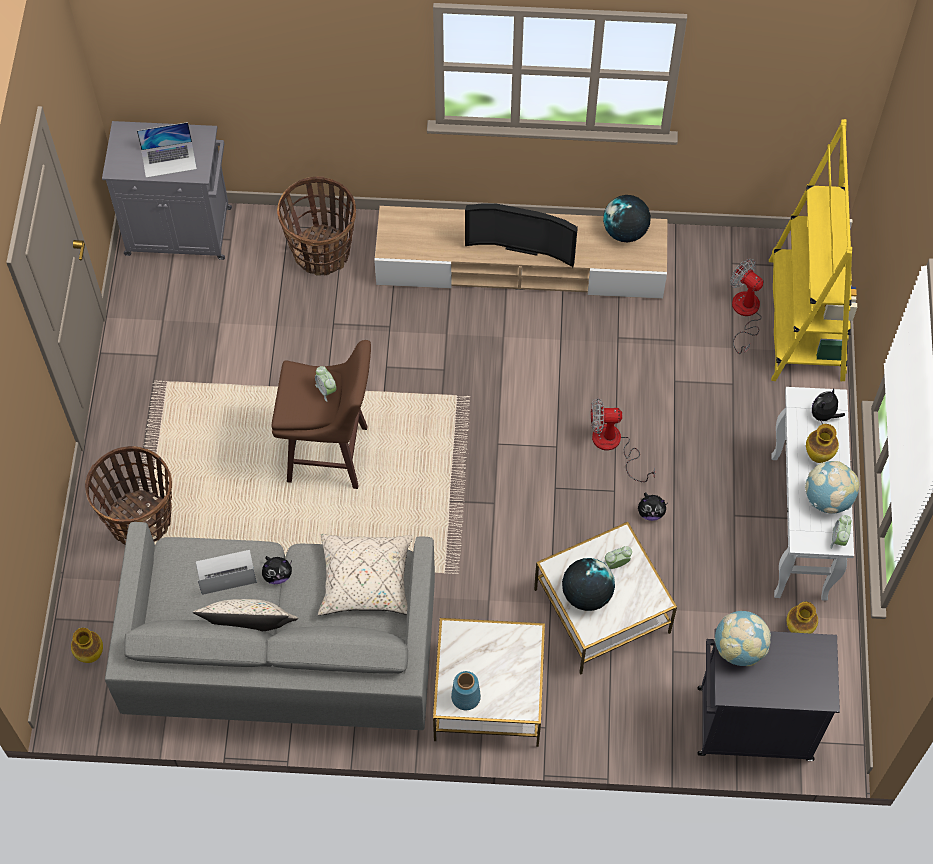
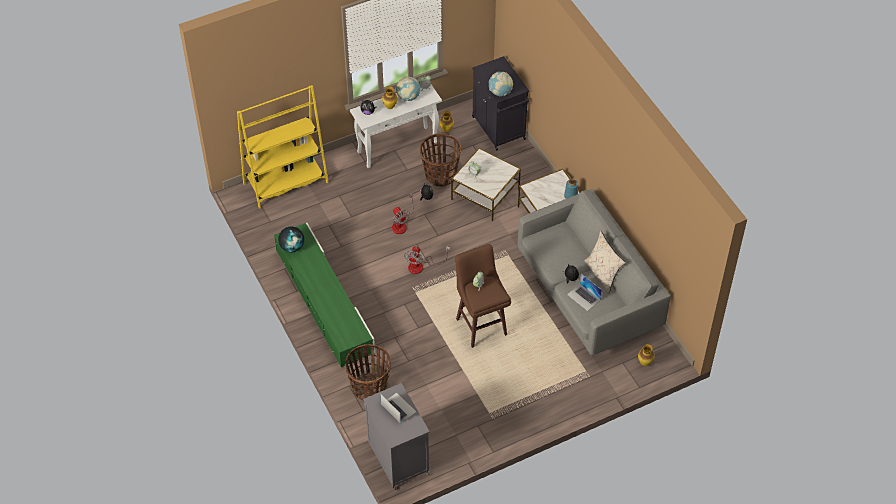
camera: 120 degrees left, 10 degrees down
basket [85,446,172,545] -> basket moved to [420,133,461,187]
beige pillow [318,534,412,616] -> none
beige tv stand [374,206,668,299] -> green tv stand [274,223,375,367]
television [465,203,578,267] -> none
globe [562,558,615,611] -> none
fan [730,259,763,354] -> fan moved to [404,246,450,274]

